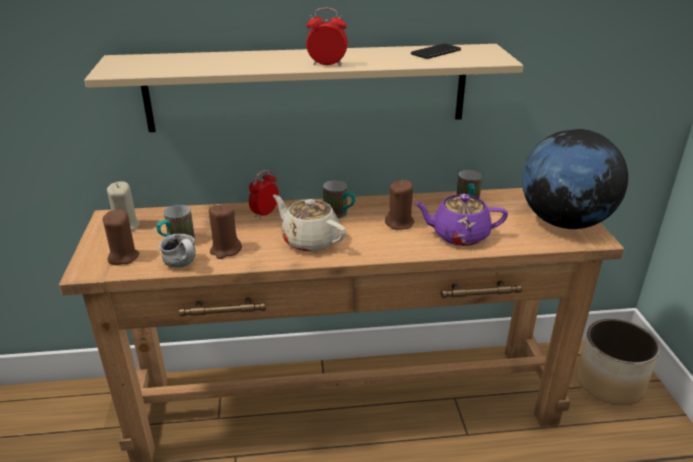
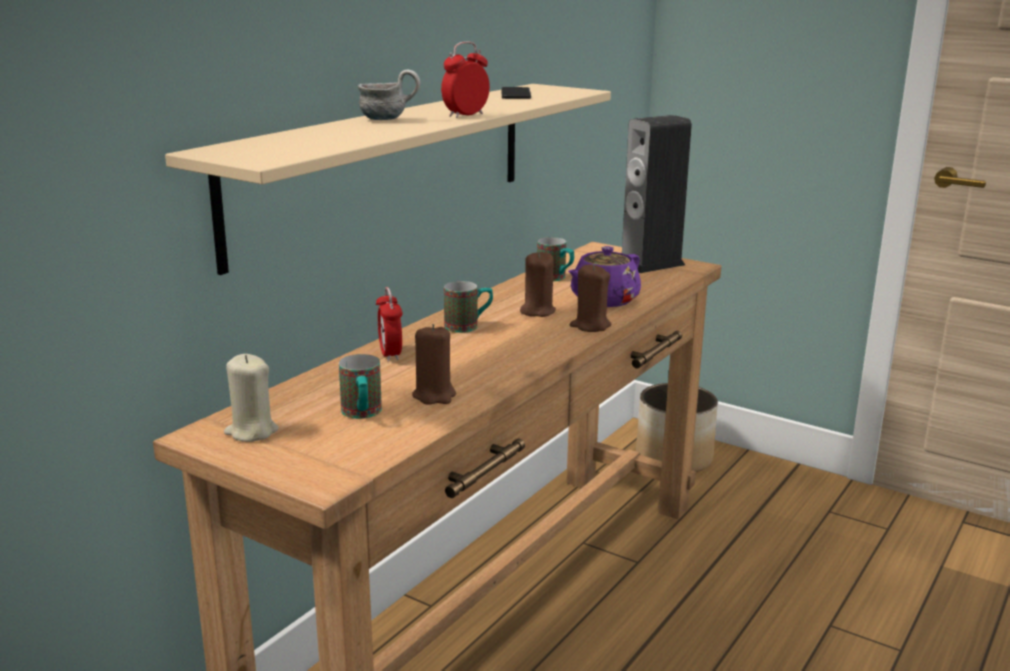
camera: 50 degrees left, 10 degrees down
brown candle [103,209,139,265] -> brown candle moved to [570,264,611,332]
mug [159,234,196,268] -> mug moved to [358,70,420,120]
beige teapot [273,195,346,252] -> none
globe [522,129,628,229] -> speaker [622,115,692,273]

